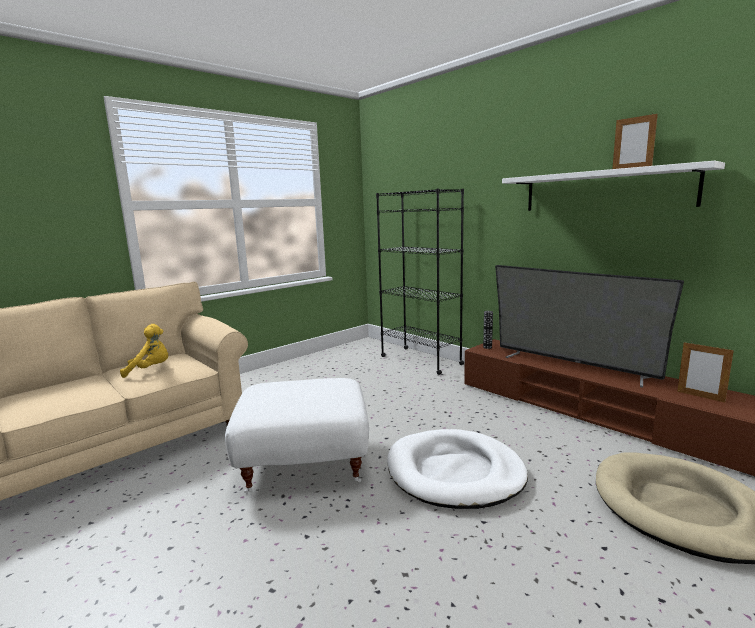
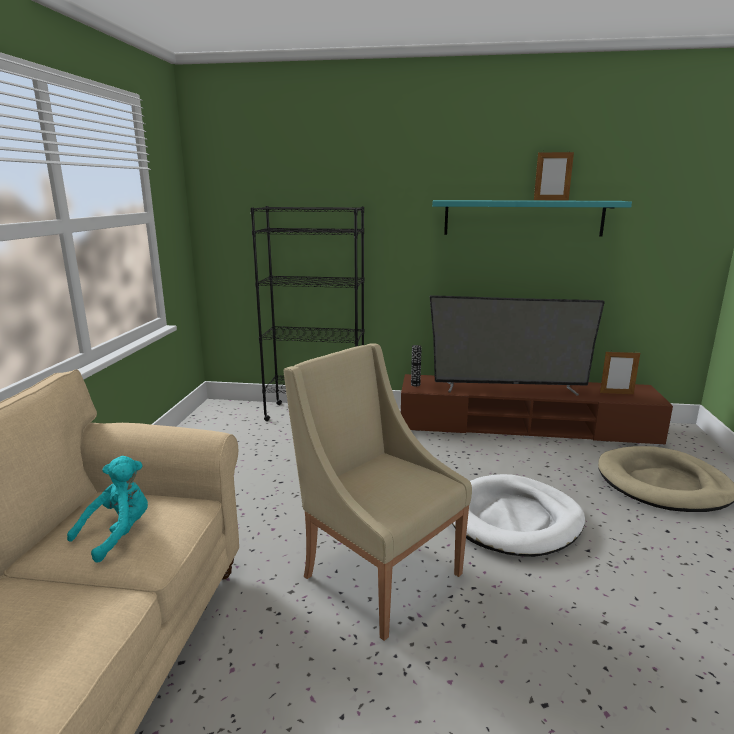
camera: 40 degrees left, 5 degrees up
yellow plush toy [120,324,168,378] -> turquoise plush toy [67,456,148,563]
white ottoman [225,378,369,494] -> beige armchair [284,343,472,641]
white shelf [502,161,725,211] -> turquoise shelf [432,200,632,236]

